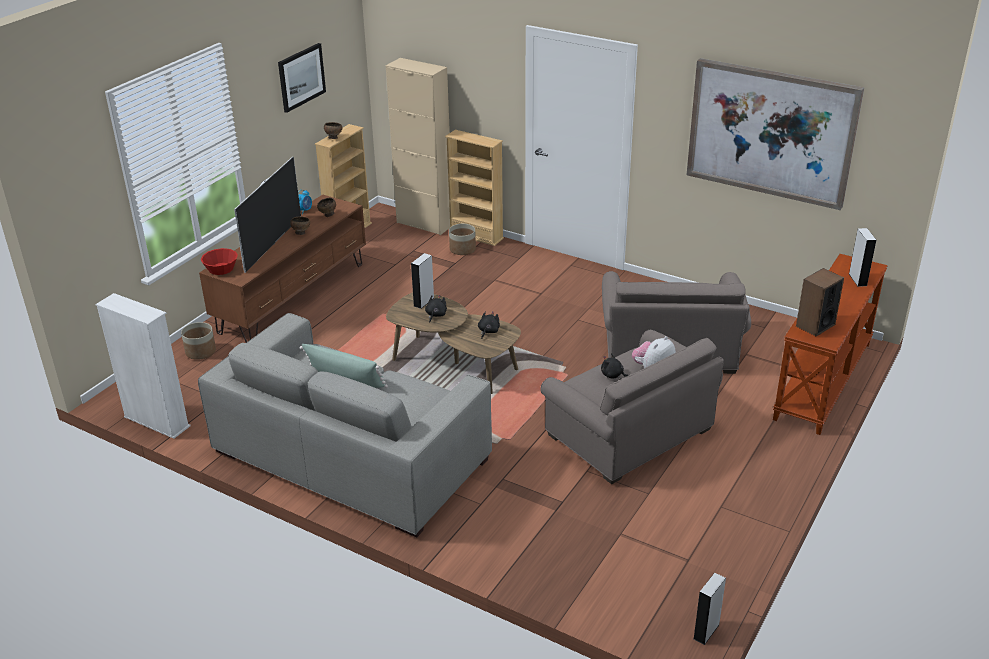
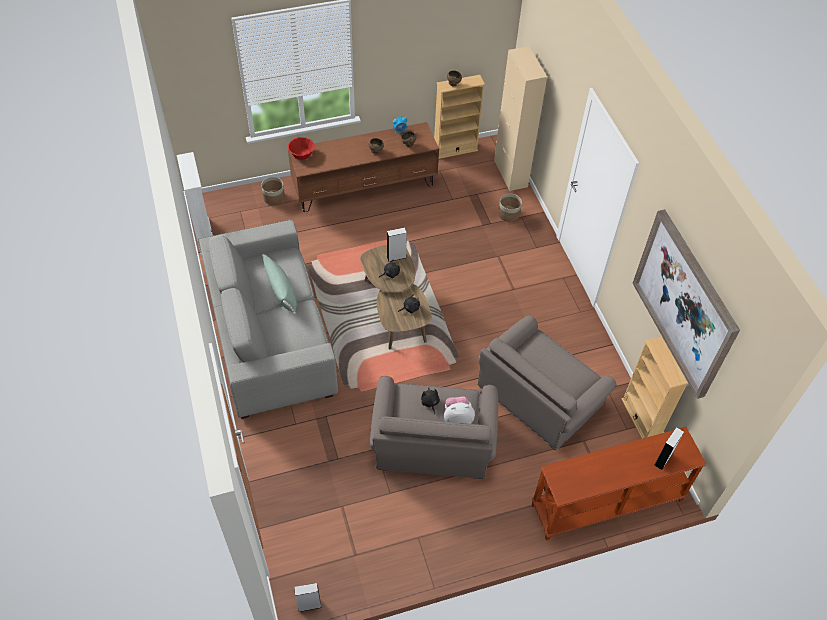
camera: 40 degrees right, 20 degrees up
television [234,157,301,273] -> none
picture [278,43,326,113] -> none
beige bookcase [445,130,504,246] -> beige bookcase moved to [622,336,688,439]
speaker [796,268,844,337] -> none

